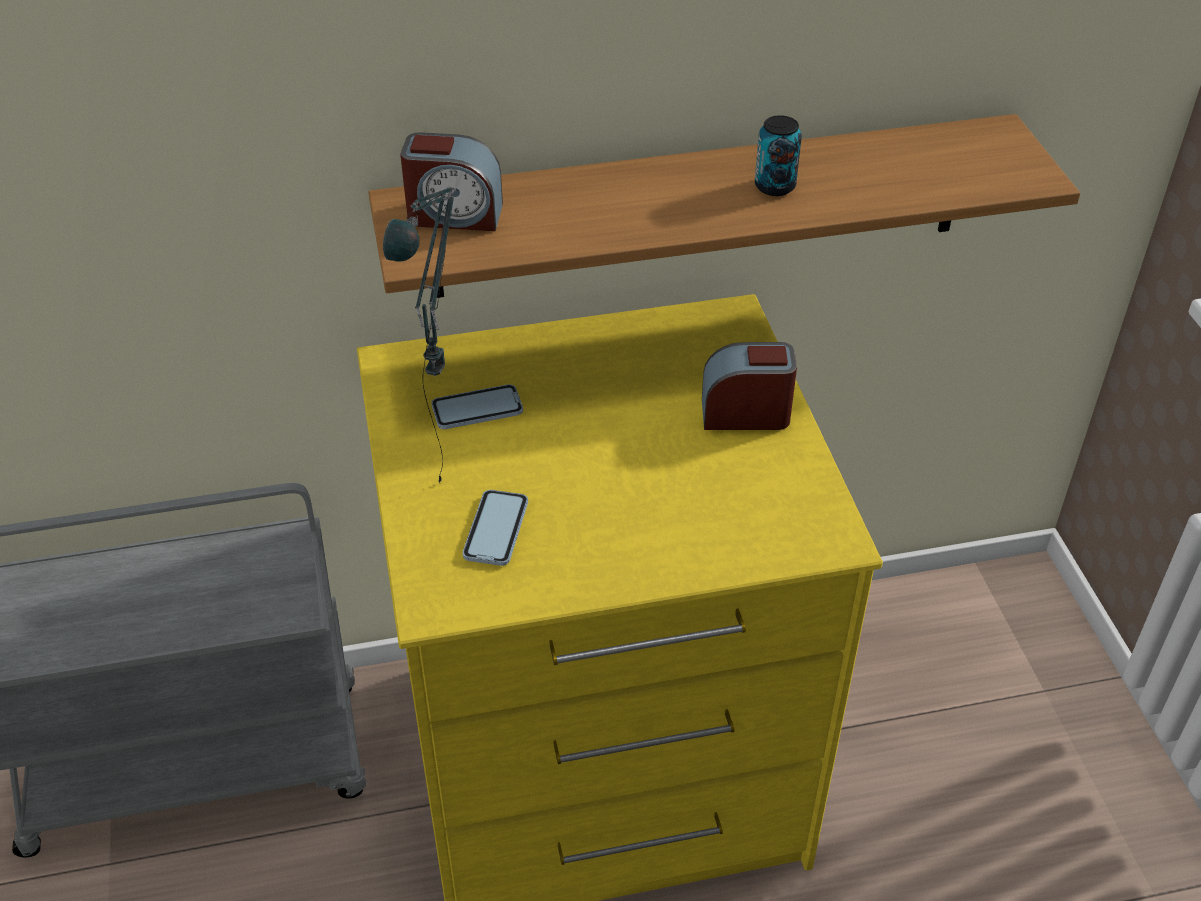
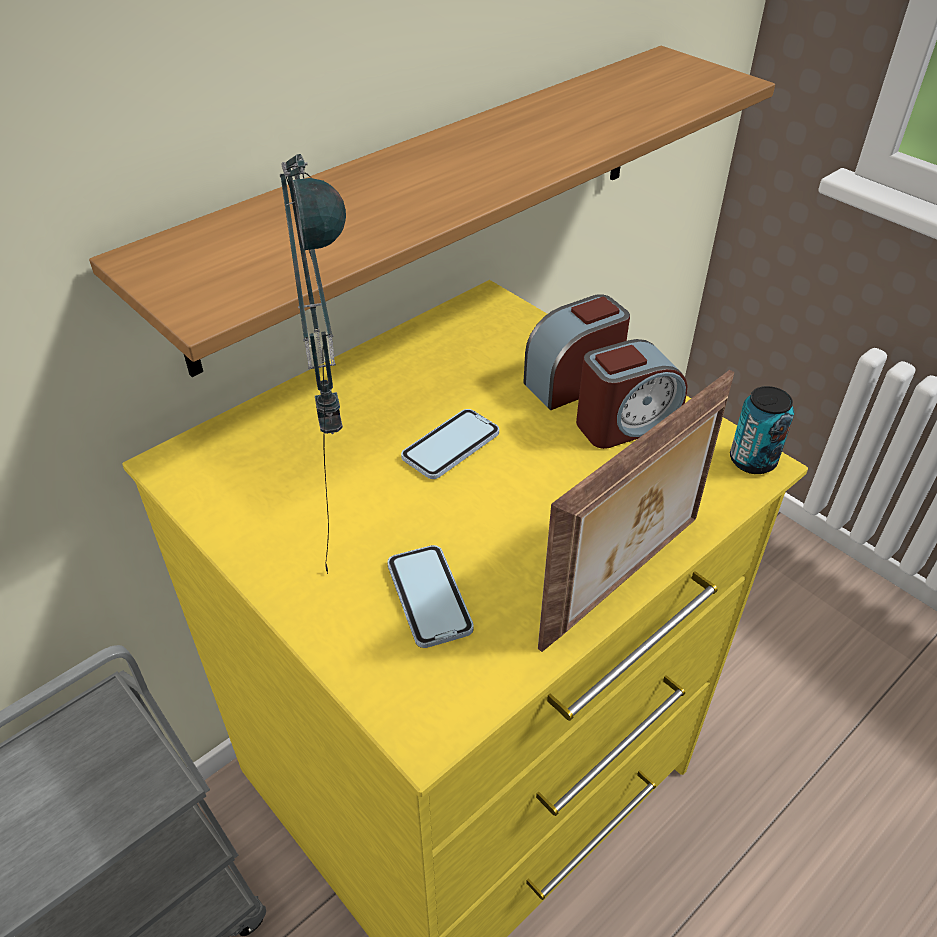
camera: 30 degrees left, 0 degrees up
alarm clock [400,132,503,231] -> alarm clock moved to [576,339,688,449]
phone [431,384,523,429] -> phone moved to [401,409,499,479]
can [755,115,802,196] -> can moved to [730,386,794,474]
none -> picture frame [538,370,735,652]

